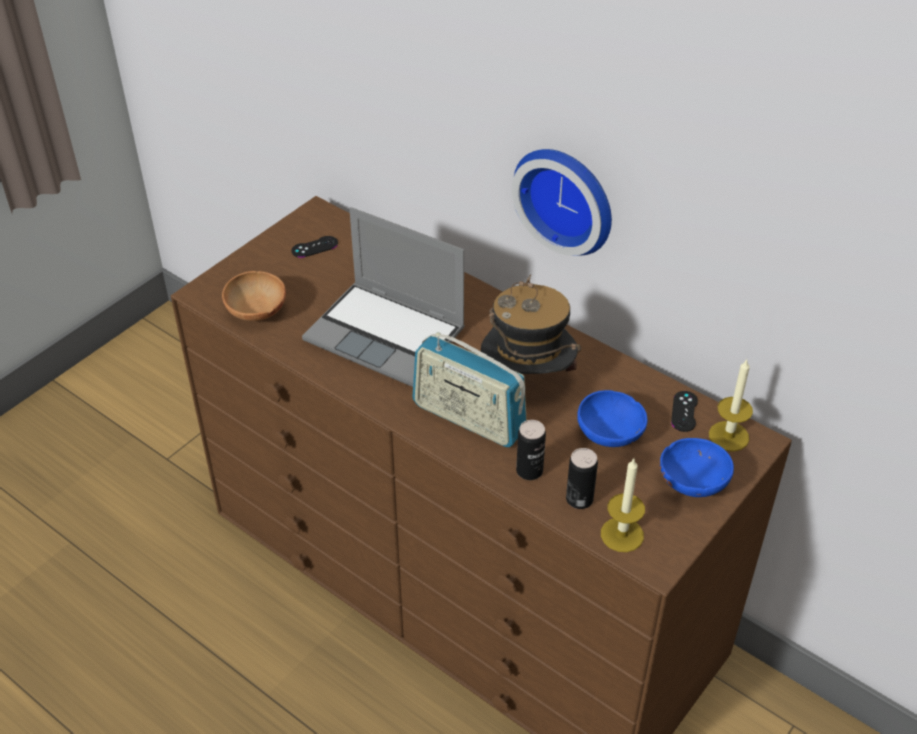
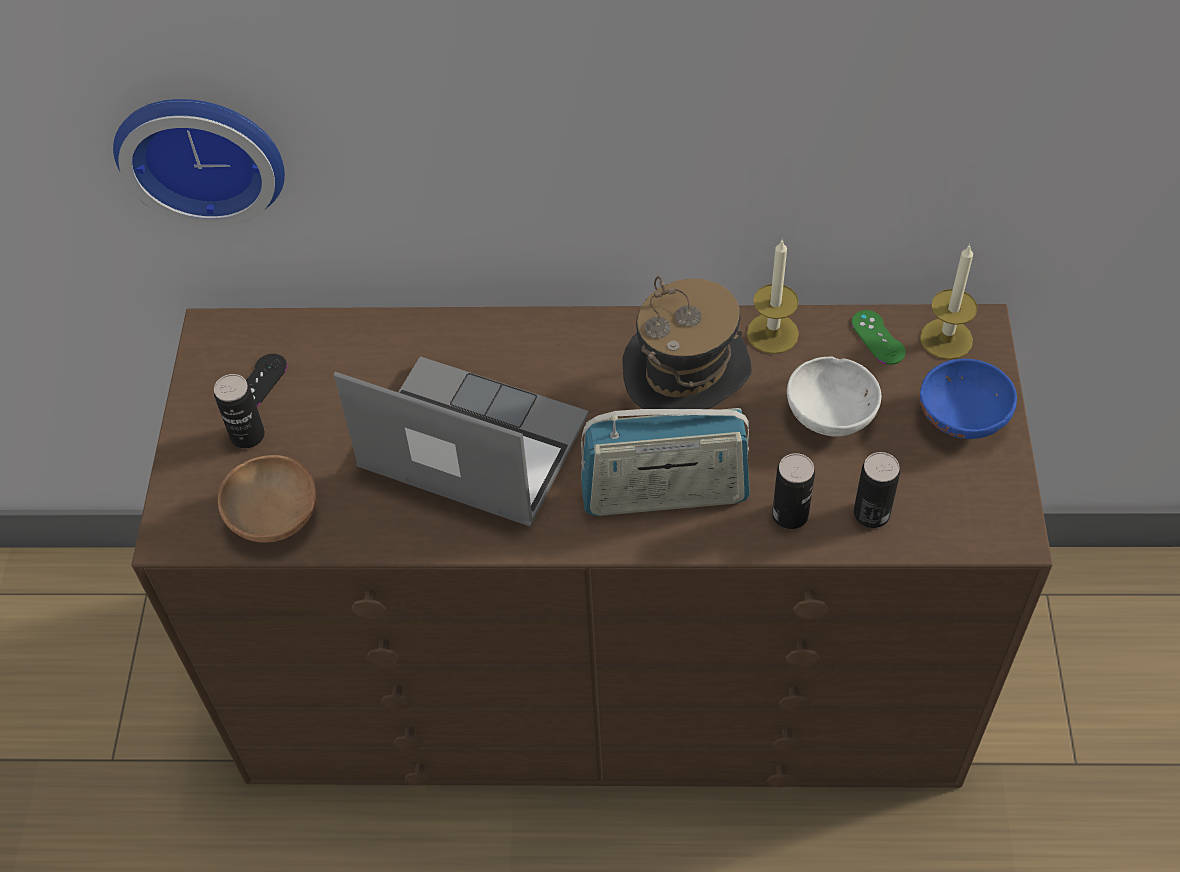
camera: 35 degrees left, 10 degrees up
laptop [302,207,465,387] -> laptop turned 150 degrees counterclockwise [334,356,589,527]
wall clock [512,149,612,256] -> wall clock moved to [113,99,285,227]
blue bowl [577,390,648,447] -> white bowl [787,357,881,437]
candle [601,459,645,552] -> candle moved to [747,239,799,354]
black game controller [671,391,698,432] -> green game controller [851,310,906,365]
none -> can [214,374,265,449]

